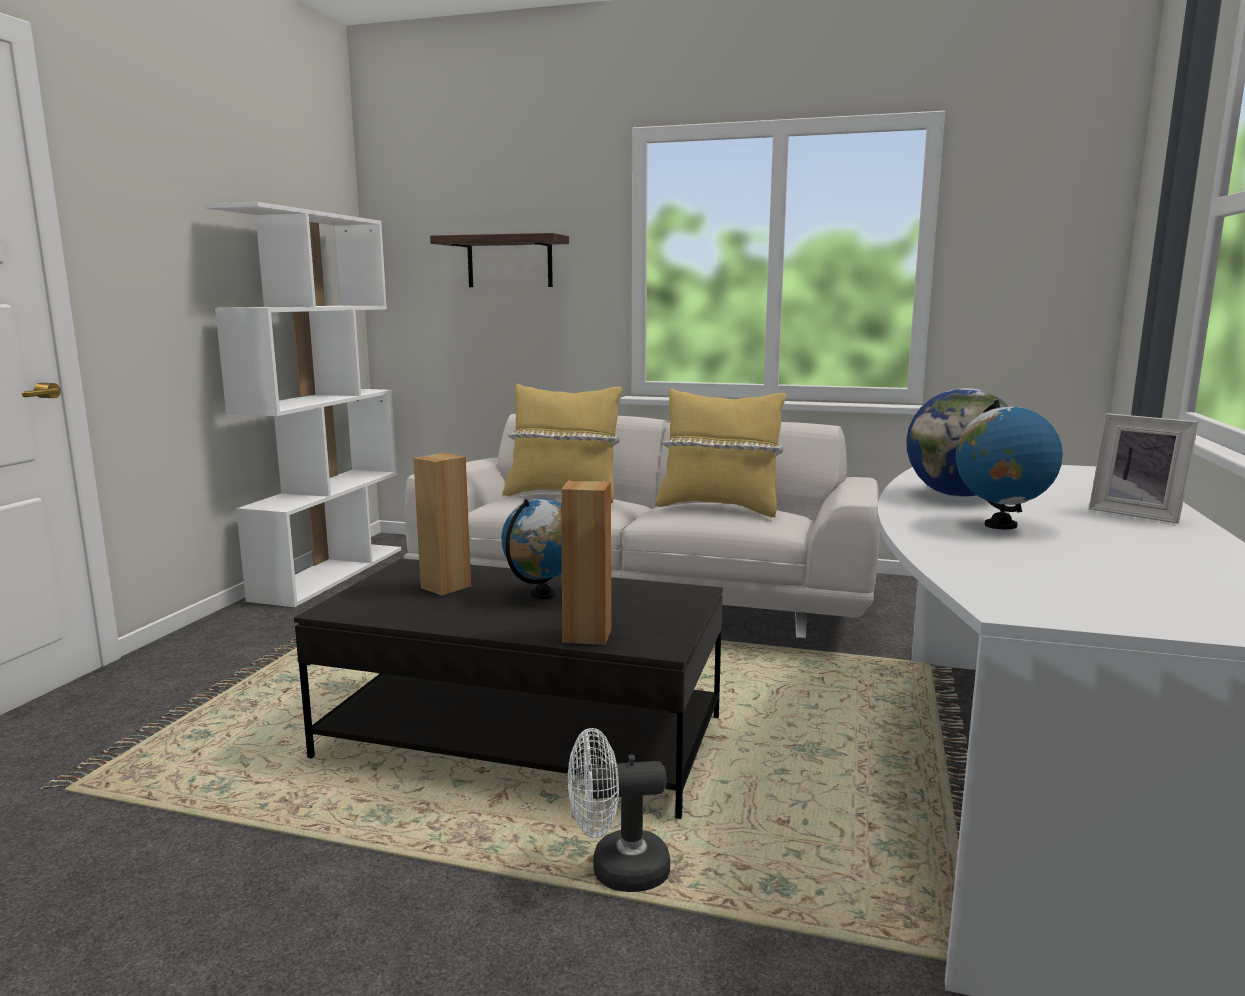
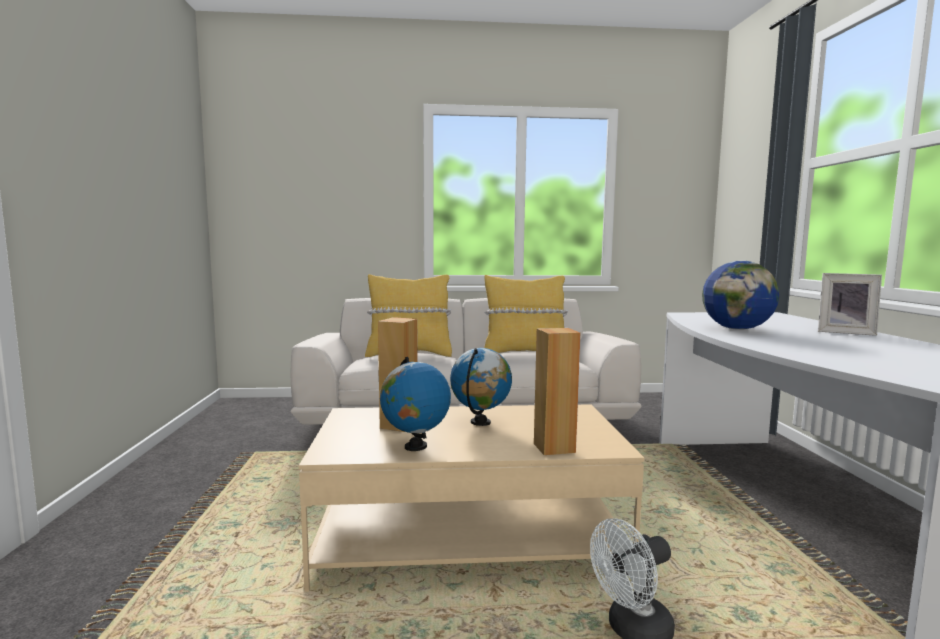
camera: 20 degrees left, 5 degrees down
white bookcase [204,202,401,607] -> none
black coffee table [294,559,723,819] -> beige coffee table [299,404,644,592]
shelf [430,233,569,287] -> none
globe [955,400,1063,529] -> globe moved to [380,357,451,451]

